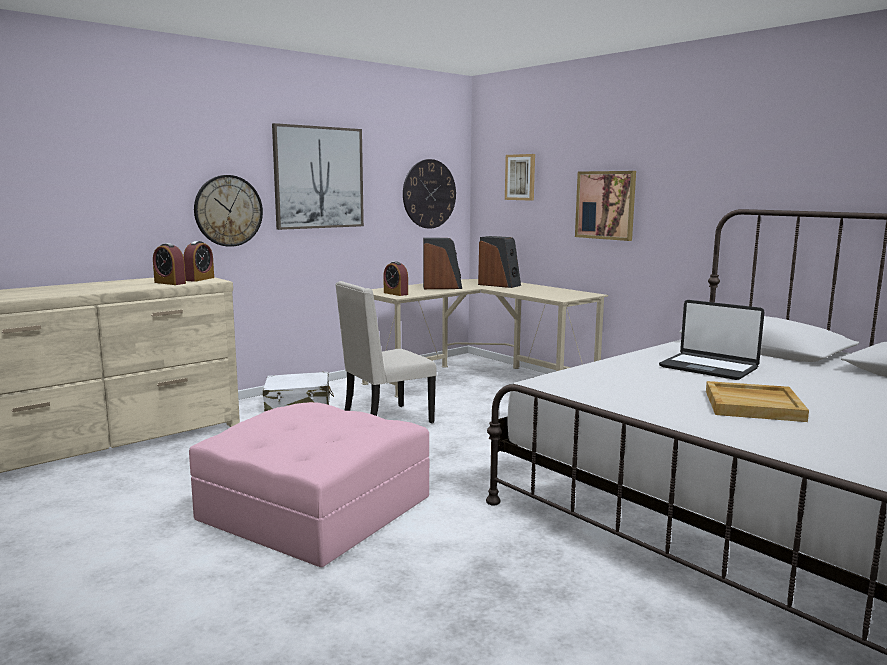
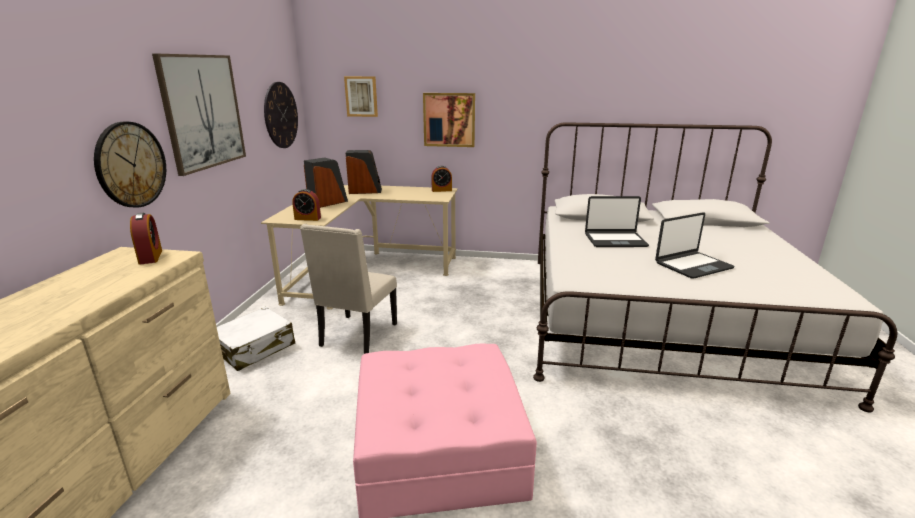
camera: 40 degrees left, 10 degrees up
alarm clock [153,243,186,285] -> alarm clock moved to [431,166,452,192]
beige tray [706,381,809,422] -> laptop [655,212,735,279]

